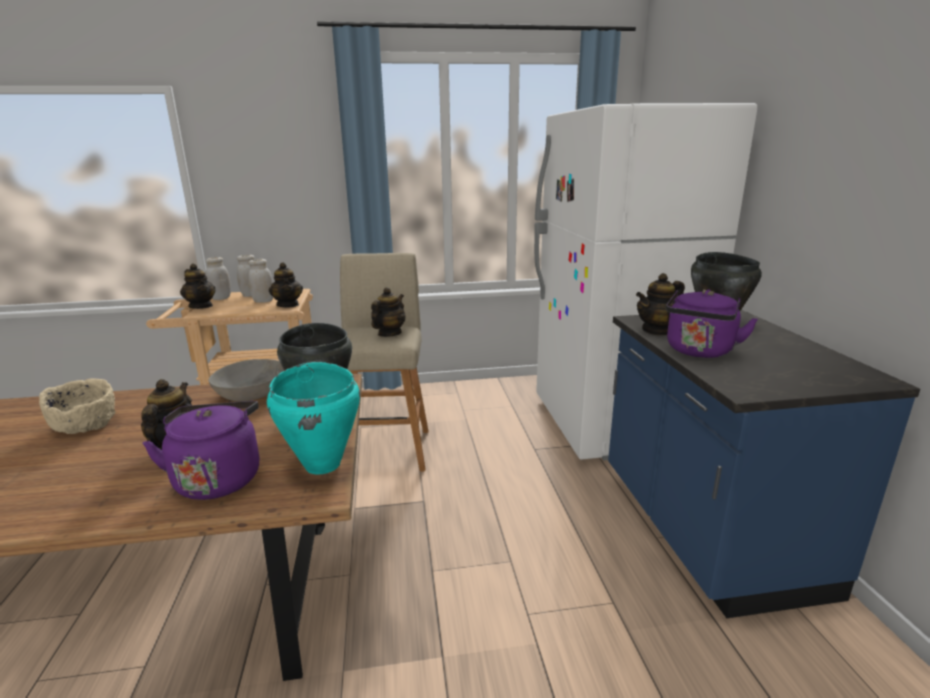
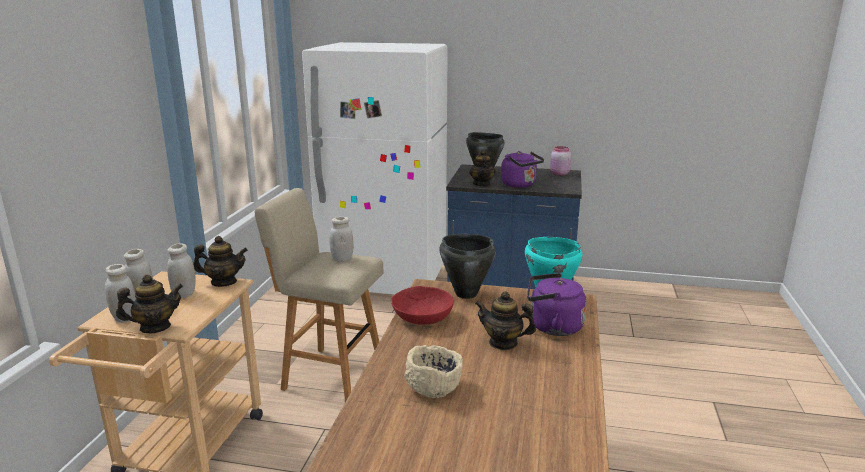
camera: 70 degrees left, 0 degrees up
grey bowl [209,359,284,401] -> red bowl [391,286,454,325]
teapot [371,287,405,337] -> white jar [329,217,354,262]
none -> pink jar [550,146,571,175]

